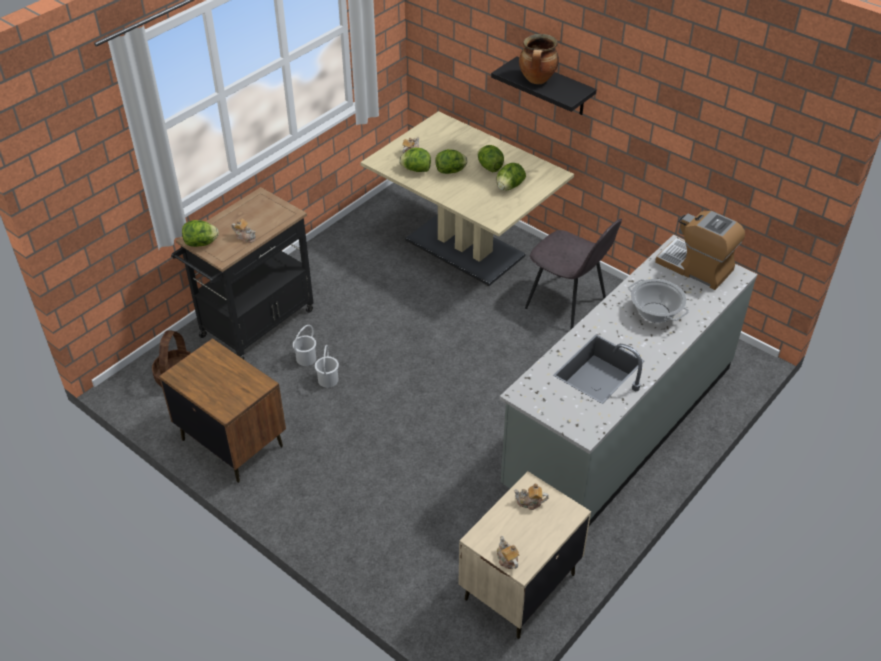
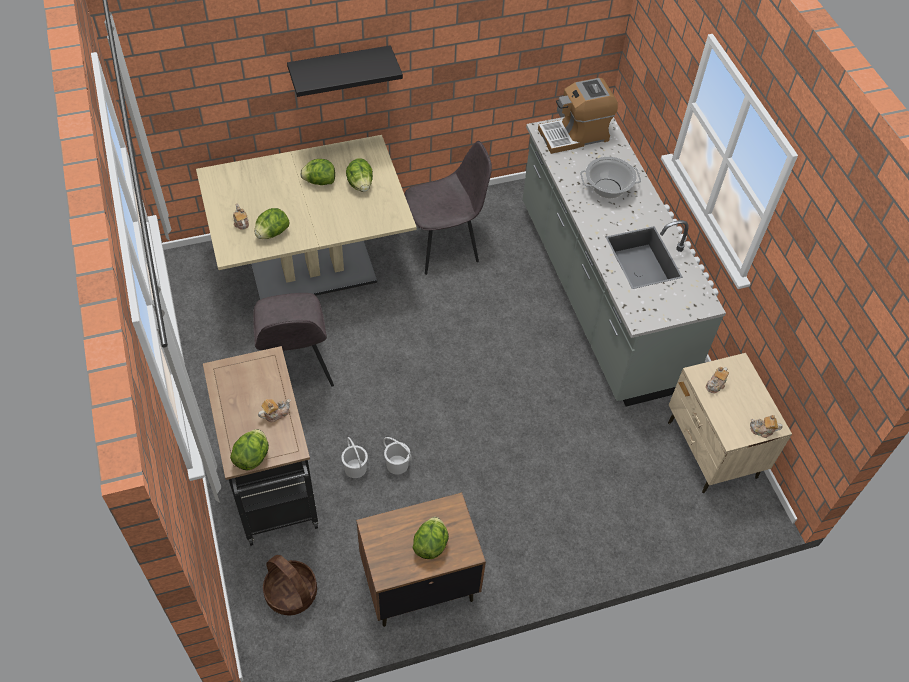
camera: 60 degrees left, 10 degrees up
lettuce [436,149,468,174] -> lettuce moved to [413,517,449,559]
cooking pot [519,34,559,84] -> none
none -> grey chair [253,293,334,387]

